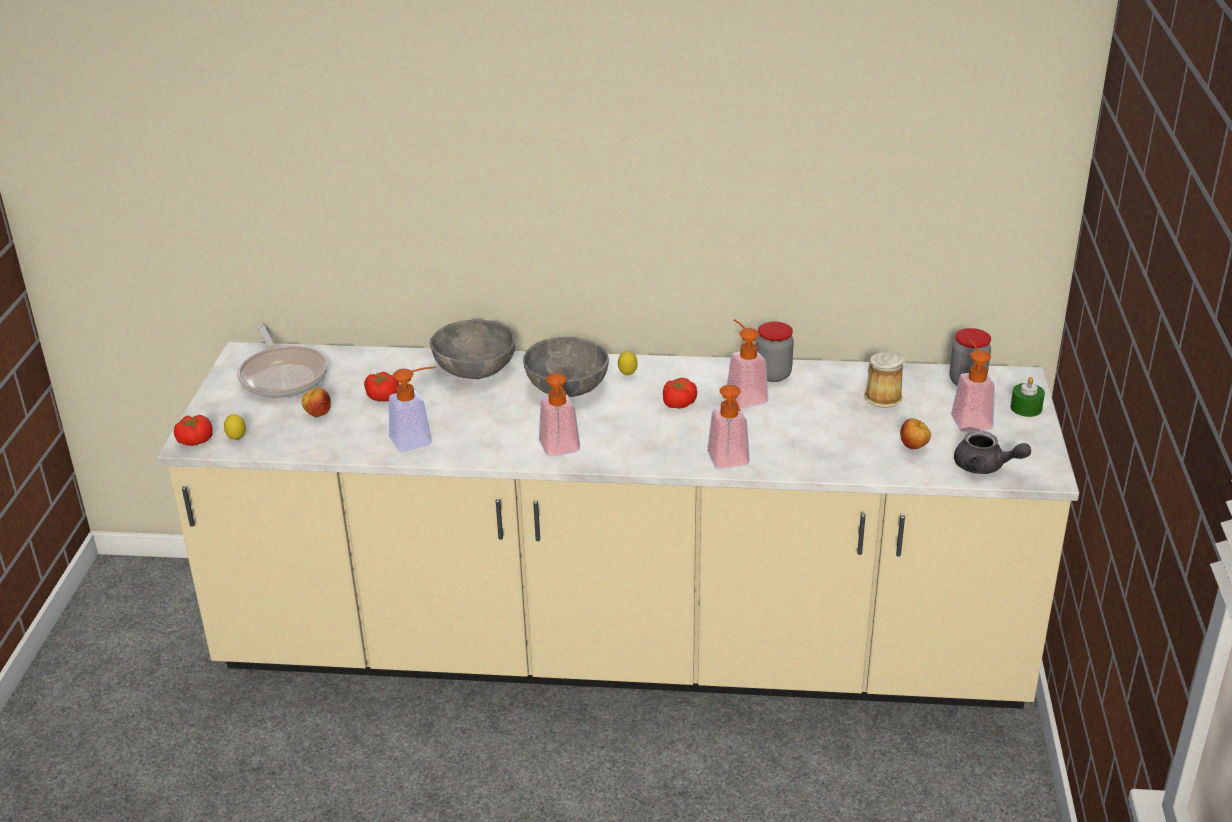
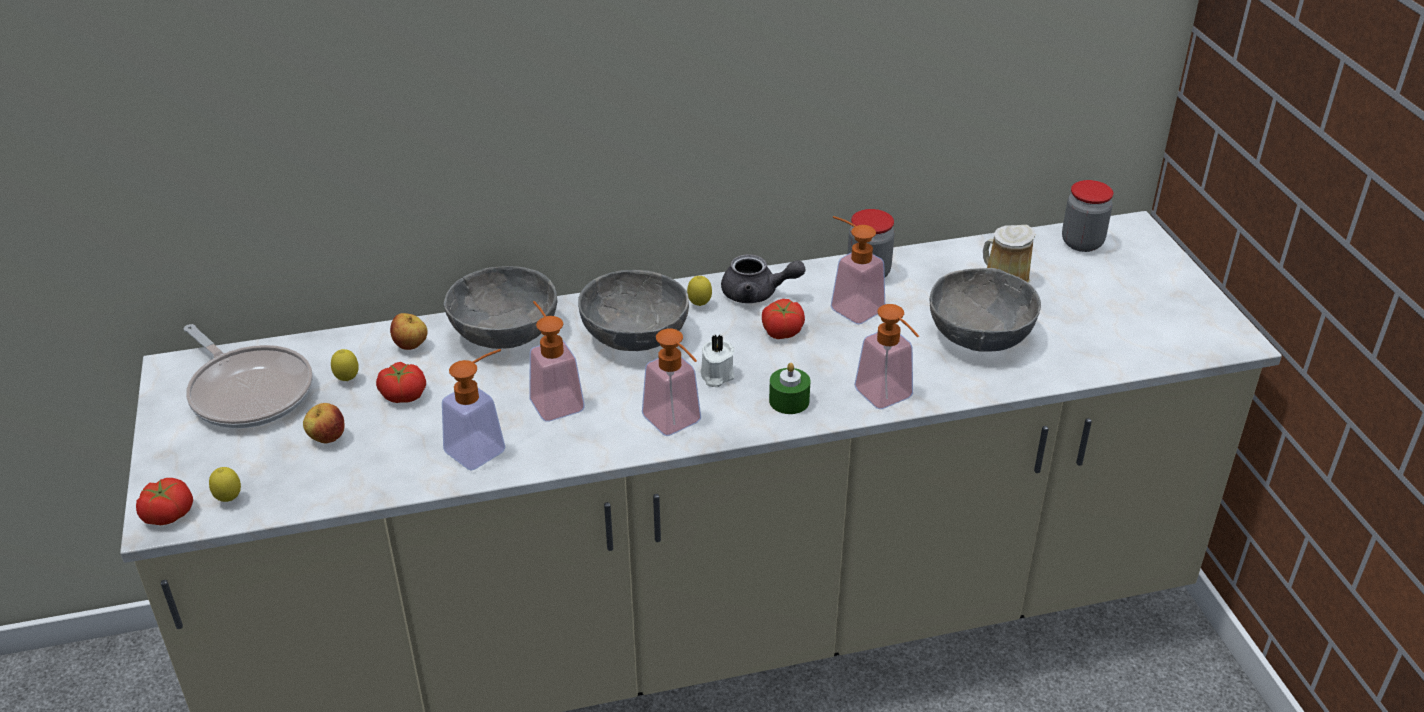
camera: 20 degrees left, 5 degrees up
apple [900,418,931,449] -> apple moved to [390,313,428,350]
soap dispenser [951,339,995,432] -> soap dispenser moved to [529,301,585,422]
grey teapot [954,431,1031,474] -> grey teapot moved to [721,254,805,303]
green candle [1010,377,1045,417] -> green candle moved to [769,363,811,414]
none -> lemon [331,349,359,381]
none -> white candle [700,334,735,387]
none -> grey bowl [930,268,1041,352]

